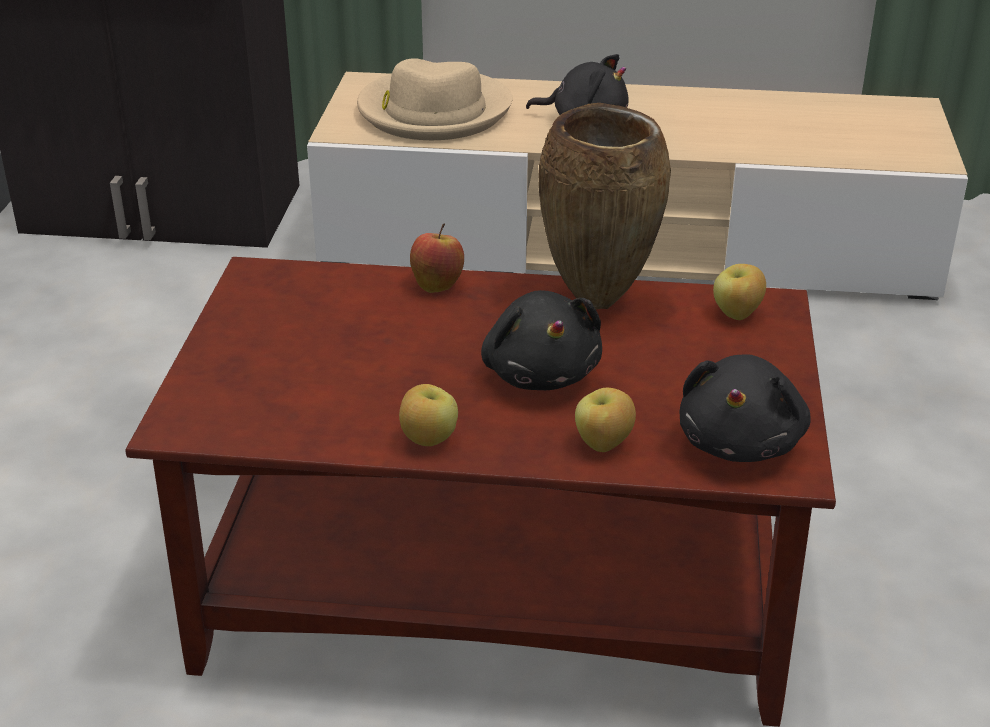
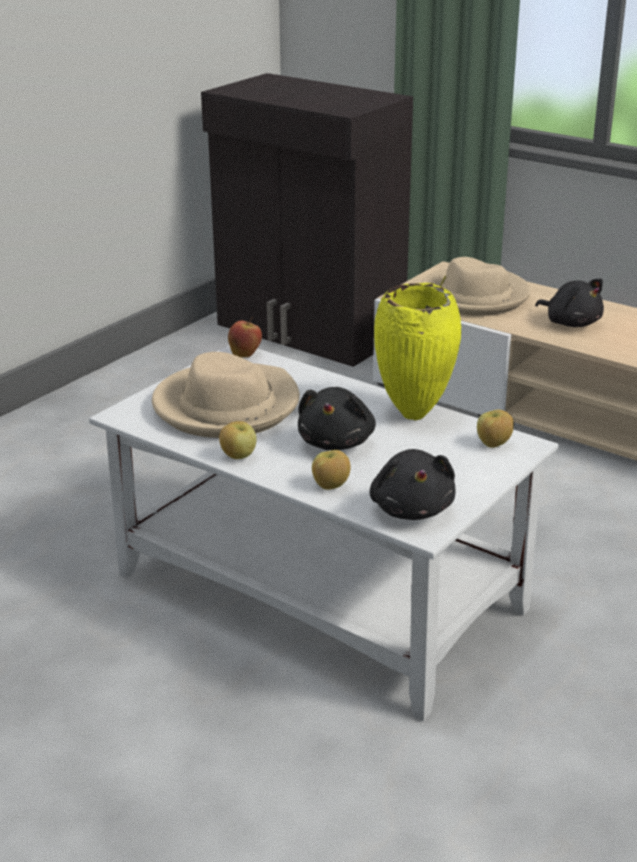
camera: 30 degrees right, 5 degrees down
brown coffee table [125,257,836,727] -> white coffee table [89,345,558,721]
apple [410,223,464,293] -> apple moved to [228,317,262,358]
brown vase [538,103,671,310] -> yellow vase [374,283,461,420]
black plush toy [680,354,811,462] -> black plush toy turned 60 degrees counterclockwise [370,449,456,520]
none -> beige hat [152,352,300,438]

